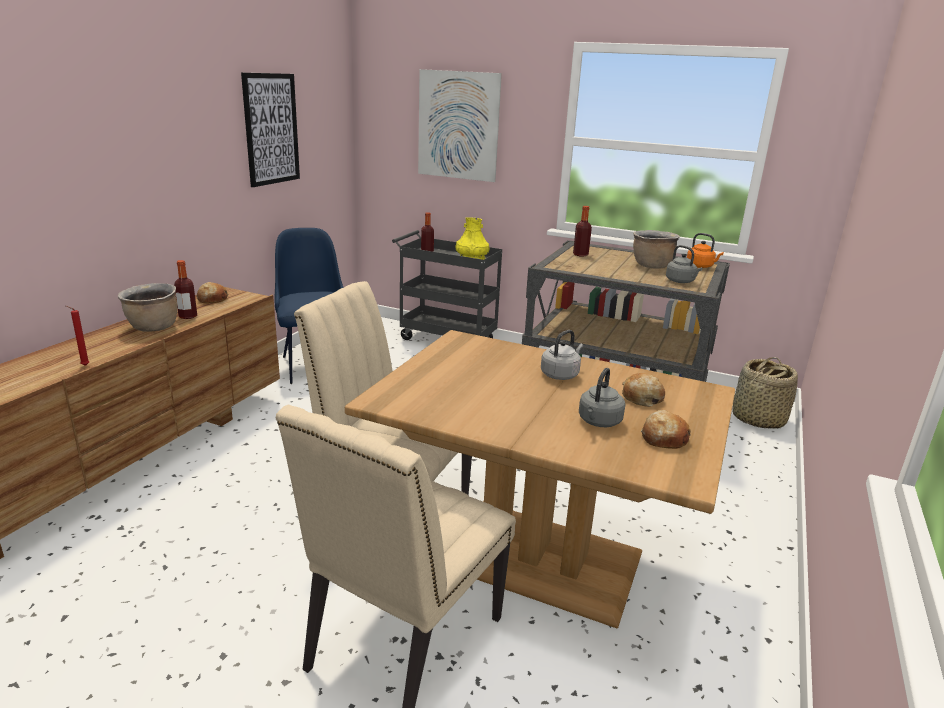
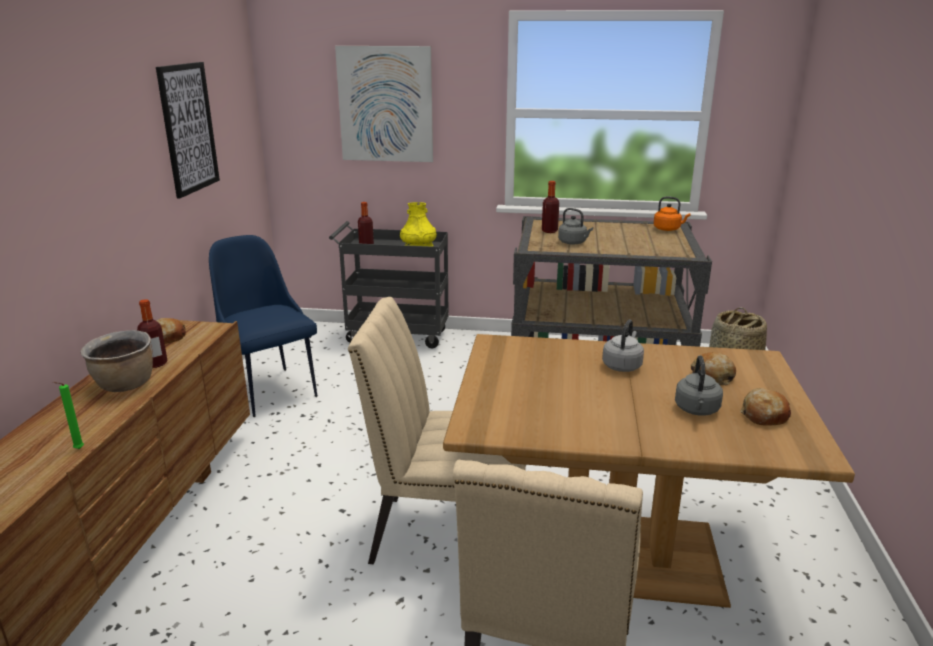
camera: 15 degrees left, 0 degrees up
red candle [66,306,89,366] -> green candle [53,382,84,449]
brown cooking pot [633,230,680,269] -> none
grey kettle [666,245,703,283] -> grey kettle moved to [558,208,593,245]

